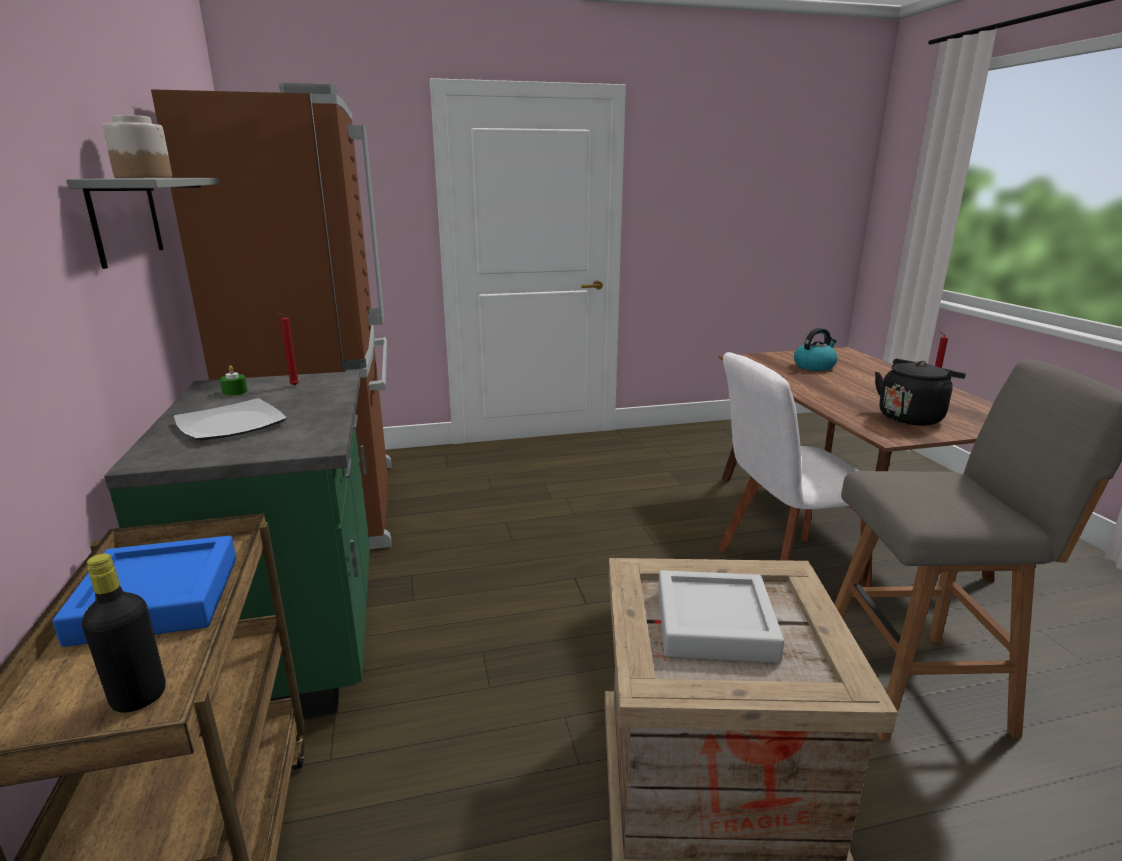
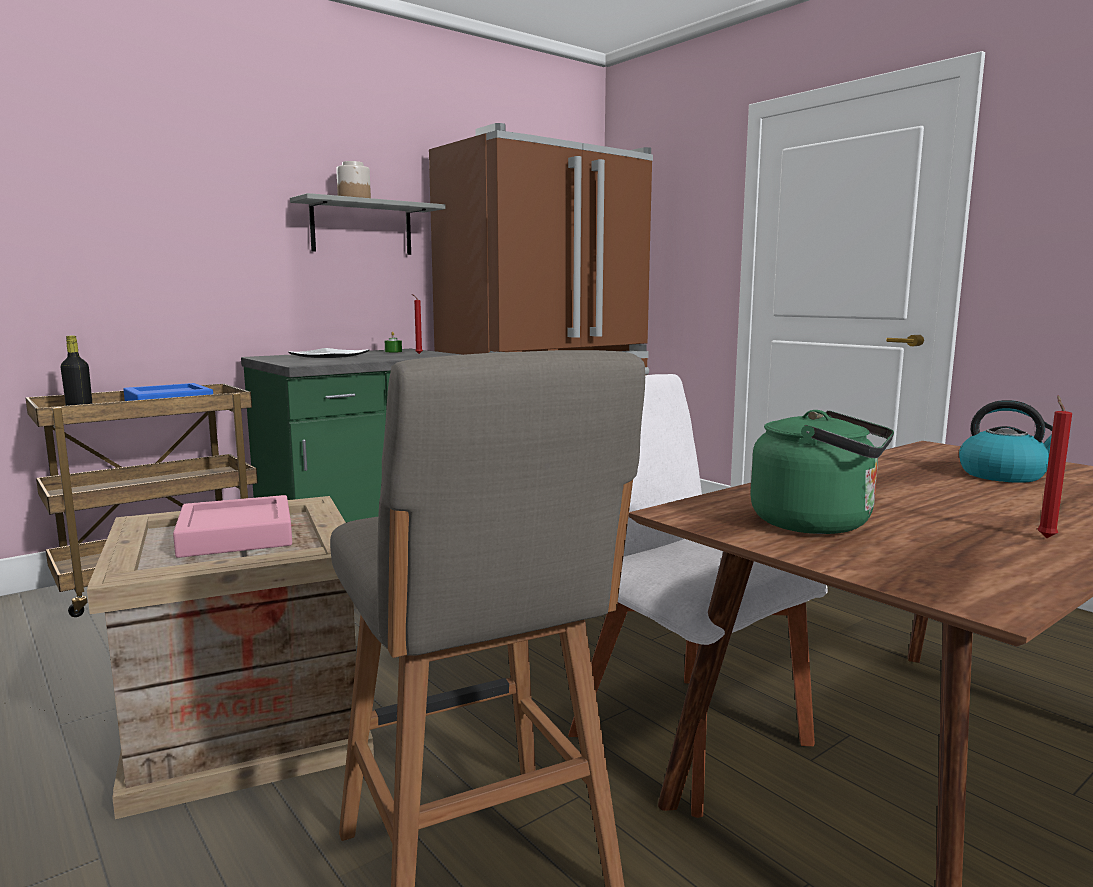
camera: 65 degrees right, 10 degrees down
grey tray [658,570,784,663] -> pink tray [173,495,292,558]
black kettle [875,359,966,426] -> green kettle [750,410,894,534]

